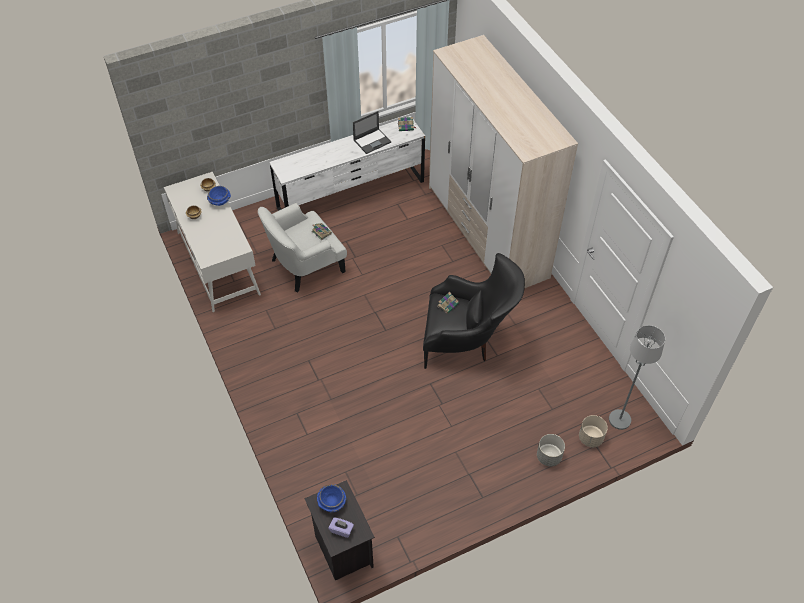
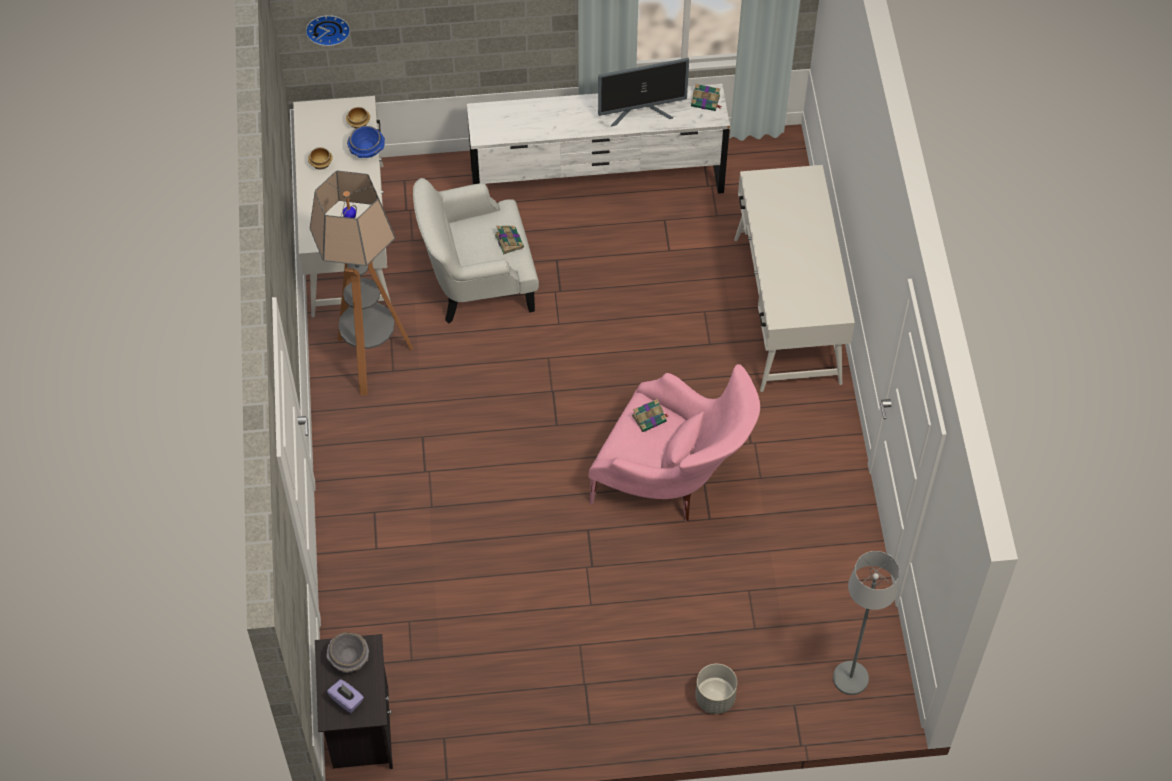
camera: 20 degrees right, 5 degrees up
blue bowl [317,485,347,512] -> grey bowl [326,632,369,673]
laptop [353,111,391,154] -> monitor [598,58,689,127]
black armchair [423,253,525,369] -> pink armchair [589,364,760,522]
wardrobe [429,35,578,288] -> white desk [734,165,855,392]
beige planter [579,415,608,447] -> none
none -> wall clock [306,15,350,46]
none -> floor lamp [310,170,413,396]

